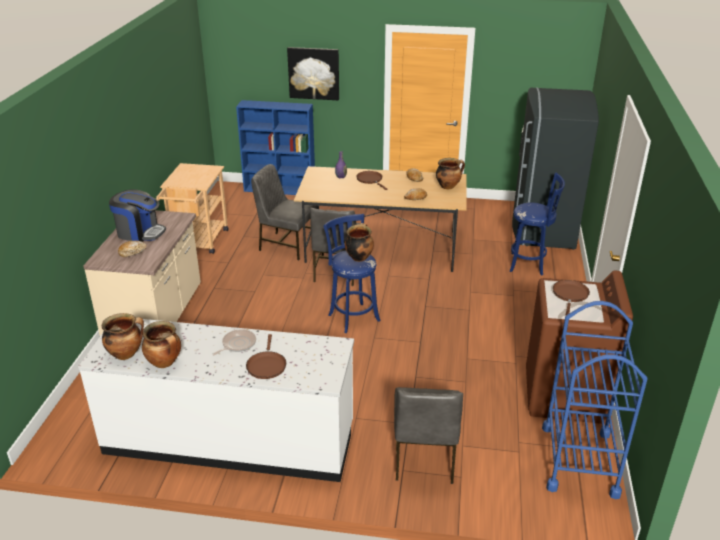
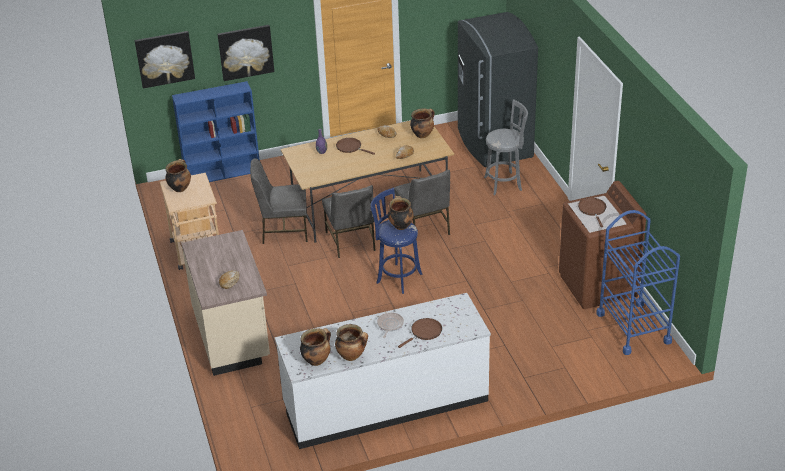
camera: 25 degrees left, 5 degrees up
coffee machine [109,189,166,242] -> none
brown frying pan [246,334,286,379] -> brown frying pan turned 105 degrees counterclockwise [398,318,442,348]
grey chair [394,387,463,484] -> grey chair moved to [394,170,450,235]
blue stool [510,173,565,275] -> grey stool [484,99,528,196]
none -> picture [135,31,195,88]
none -> cooking pot [165,159,191,192]

